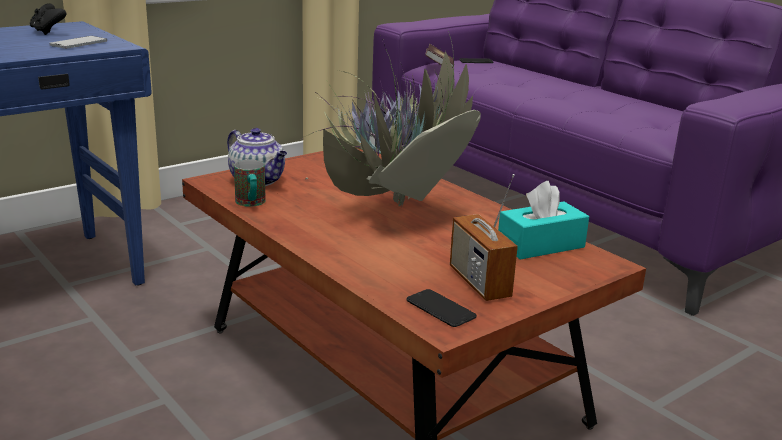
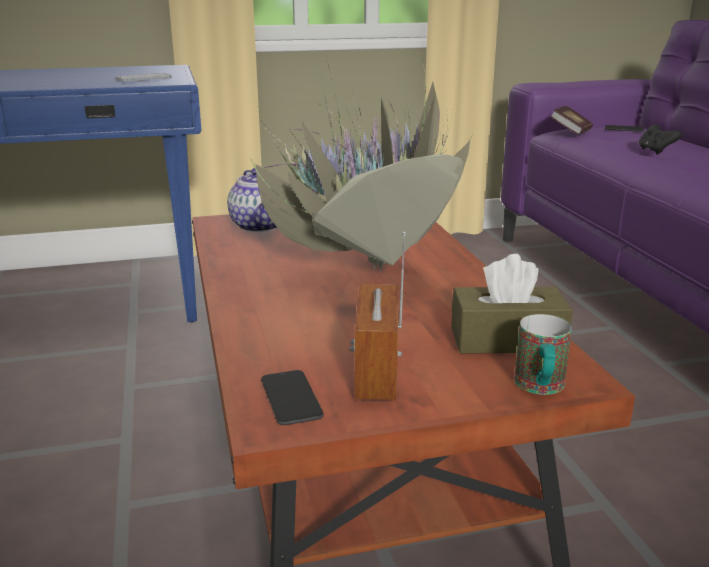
camera: 25 degrees right, 0 degrees up
black game controller [30,3,66,35] -> black game controller moved to [638,124,682,154]
mug [234,160,266,207] -> mug moved to [514,314,572,395]
turquoise tissue box [498,181,589,259] -> brown tissue box [451,254,573,354]

